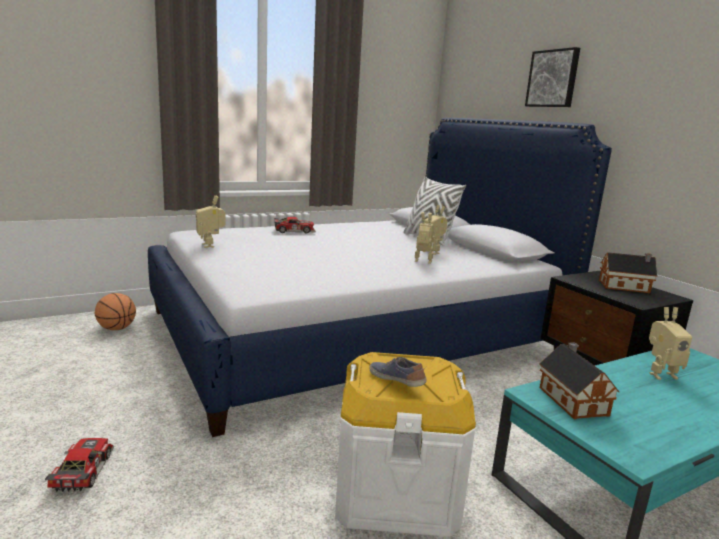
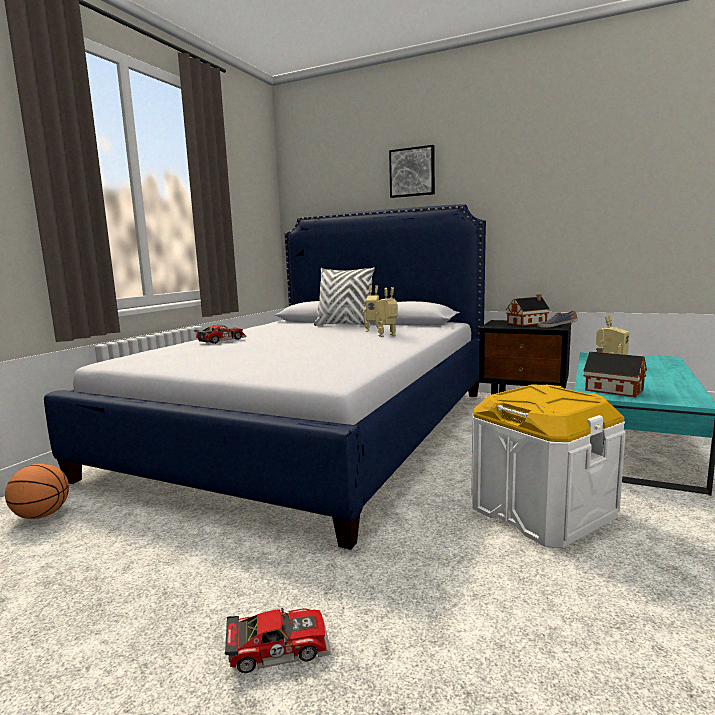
camera: 35 degrees left, 5 degrees down
toy car [45,438,114,492] -> toy car turned 120 degrees clockwise [225,608,331,673]
toy robot [196,195,226,248] -> none
shoe [369,357,427,387] -> shoe moved to [537,310,578,328]

